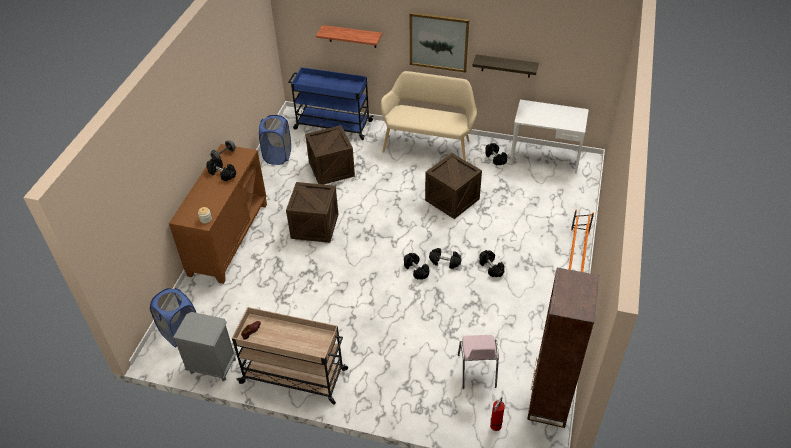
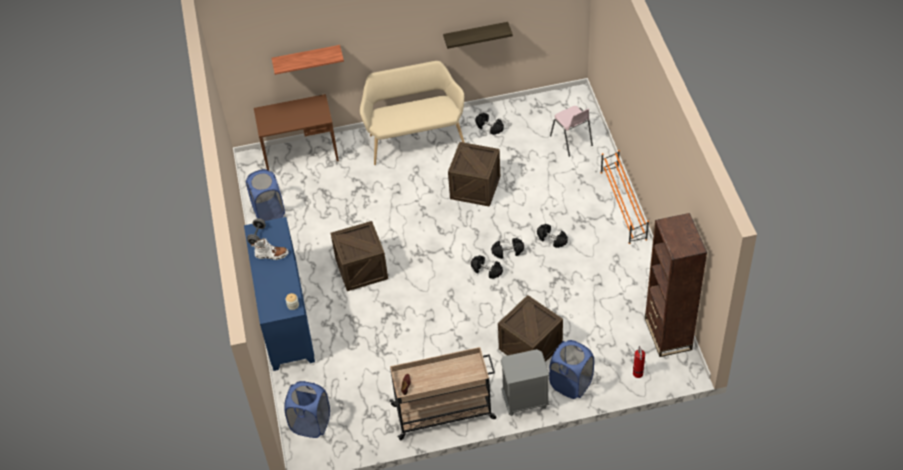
camera: 25 degrees left, 5 degrees up
brown cabinet [169,144,267,284] -> blue cabinet [244,217,315,371]
grey nightstand [173,312,236,381] -> grey nightstand moved to [500,349,550,416]
black dumbbell [206,158,236,181] -> white boot [251,238,289,260]
blue cart [288,67,374,140] -> brown desk [254,94,339,171]
crate [305,125,355,184] -> crate moved to [498,295,563,362]
picture [410,12,469,73] -> none
pink chair [458,335,499,389] -> pink chair moved to [550,106,593,157]
white desk [510,100,589,174] -> none
none -> blue laundry basket [549,340,594,399]

